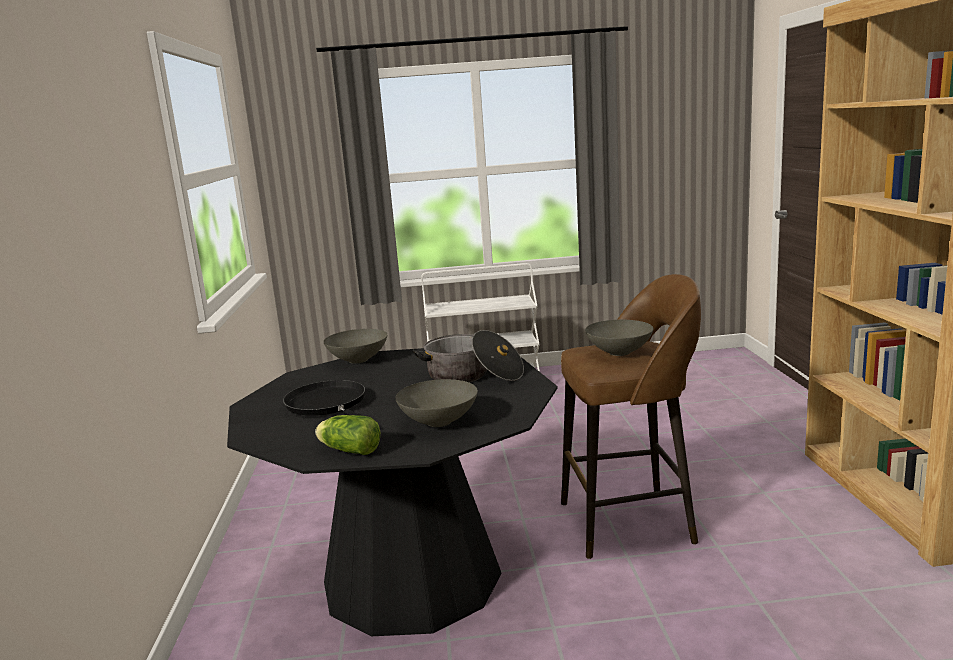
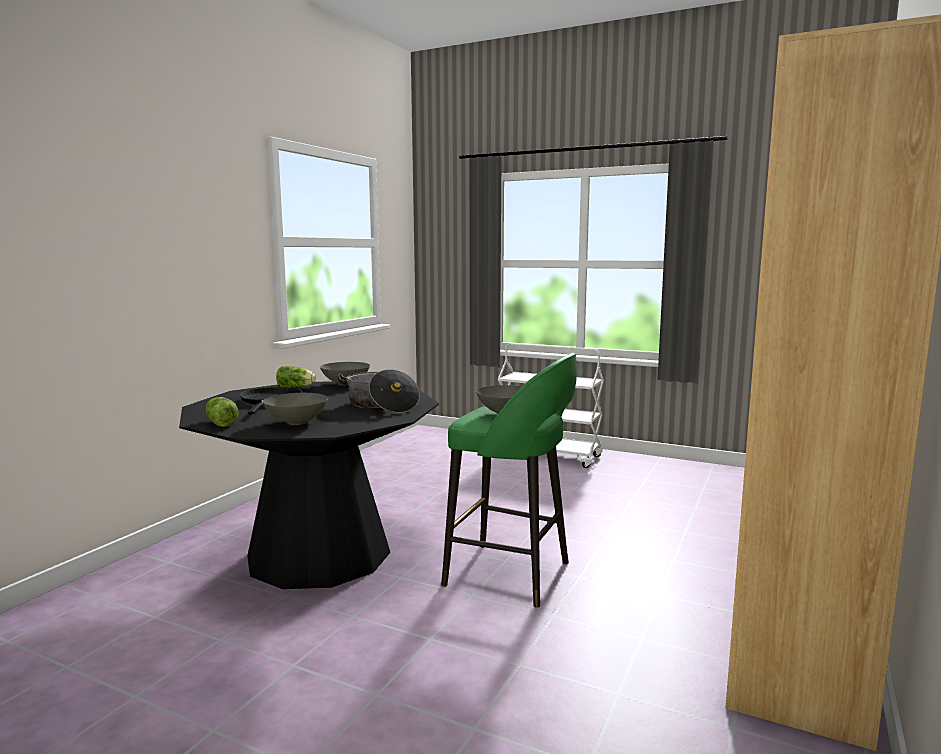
camera: 30 degrees right, 5 degrees down
brown stool [561,274,701,559] -> green stool [441,353,577,608]
none -> lettuce [276,366,316,388]

